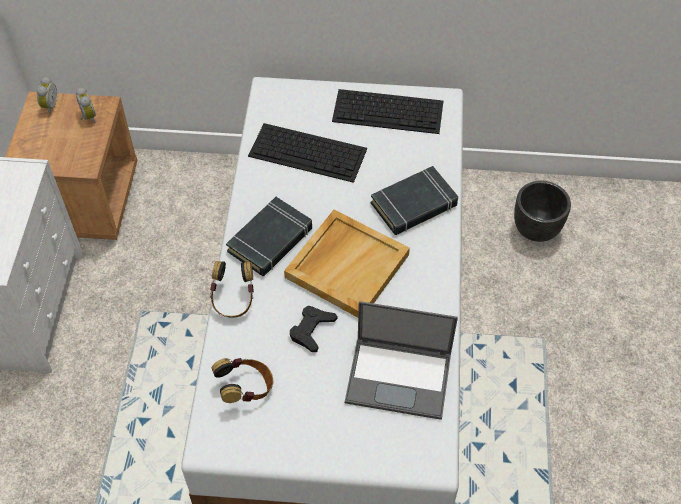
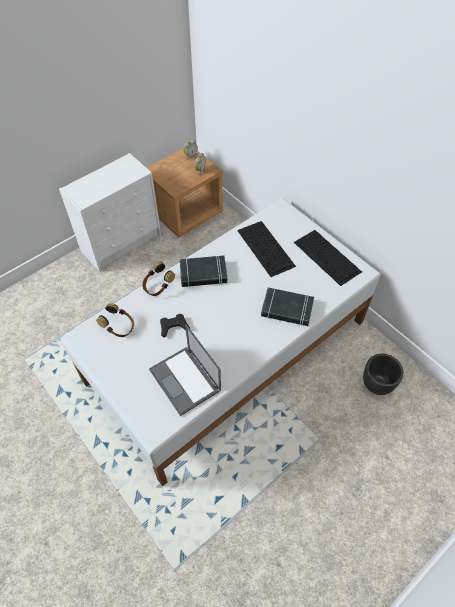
camera: 45 degrees right, 0 degrees up
beige tray [284,210,410,317] -> none

